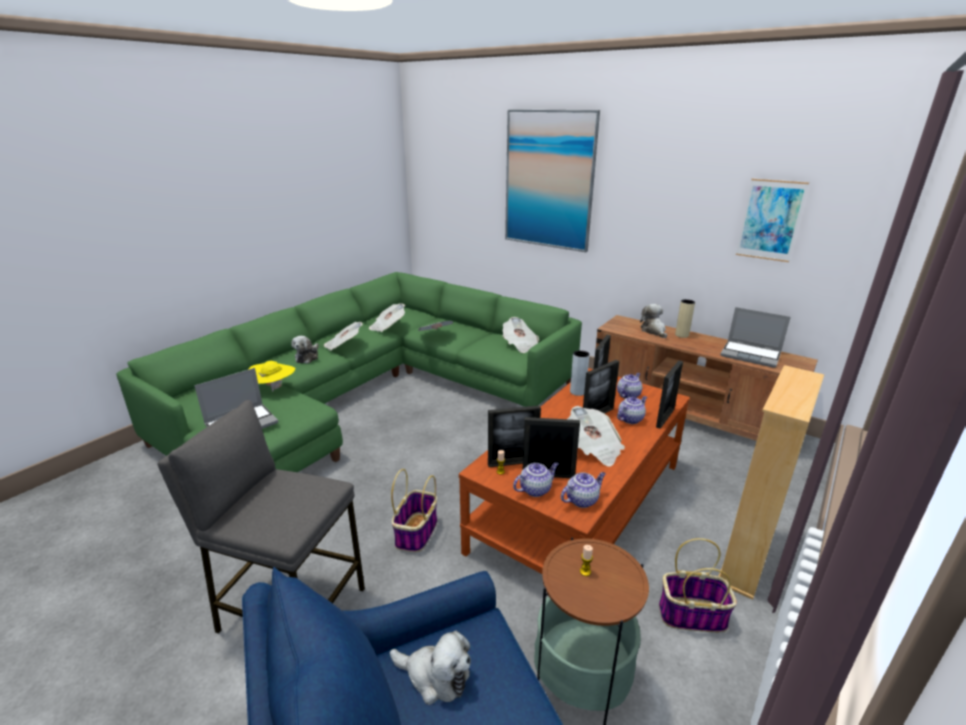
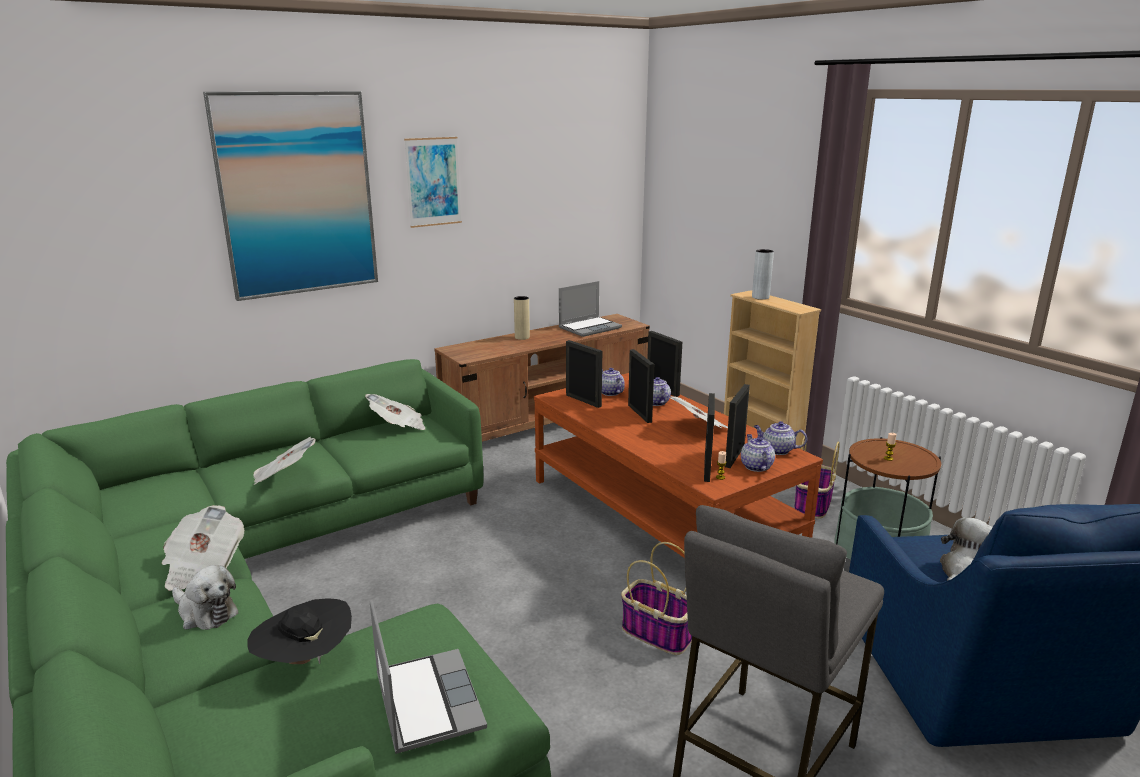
camera: 70 degrees left, 5 degrees down
yellow hat [248,361,295,392] -> black hat [247,598,352,664]
newspaper [369,303,405,332] -> none
teapot [561,472,606,508] -> teapot turned 60 degrees counterclockwise [754,421,807,455]
grey vase [570,350,590,396] -> grey vase moved to [752,249,774,300]
plush toy [640,304,667,338] -> none
picture [736,179,809,262] -> picture moved to [404,137,462,228]

